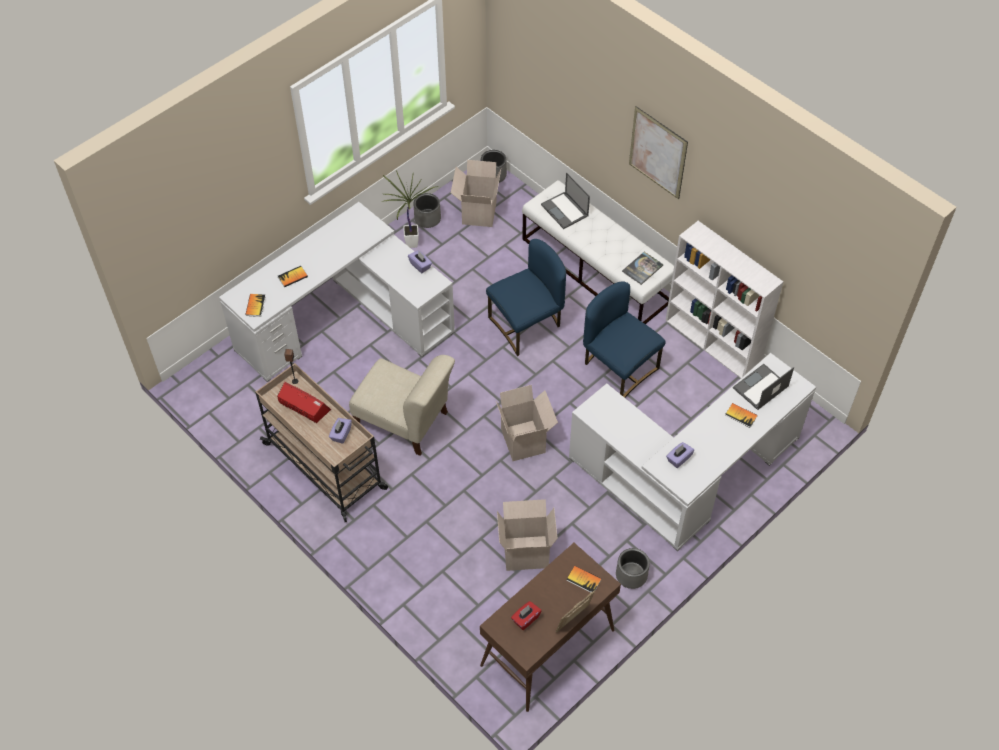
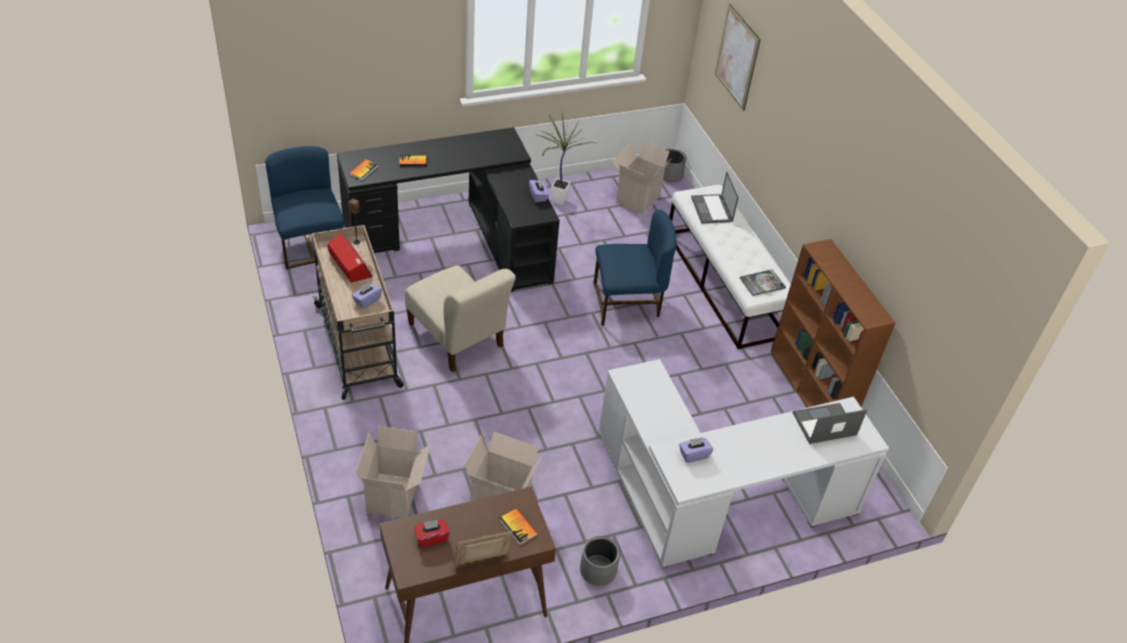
camera: 20 degrees right, 10 degrees down
white desk [219,202,455,382] -> black desk [337,127,560,292]
grey planter [413,193,441,228] -> none
cardboard box [496,385,558,461] -> cardboard box moved to [356,426,431,518]
blue chair [583,282,665,398] -> blue chair moved to [265,146,344,269]
picture [629,106,688,199] -> picture moved to [715,4,760,111]
white bookcase [665,221,783,378] -> brown bookcase [771,239,895,408]
book [725,403,758,428] -> none

